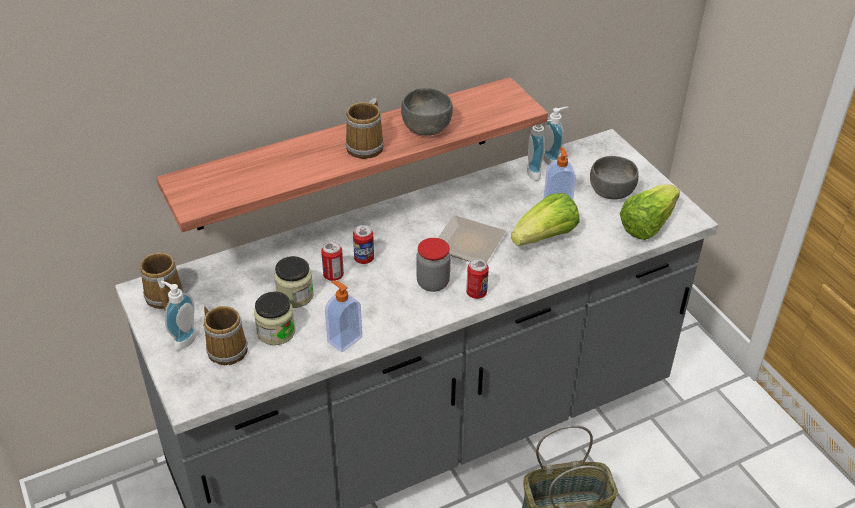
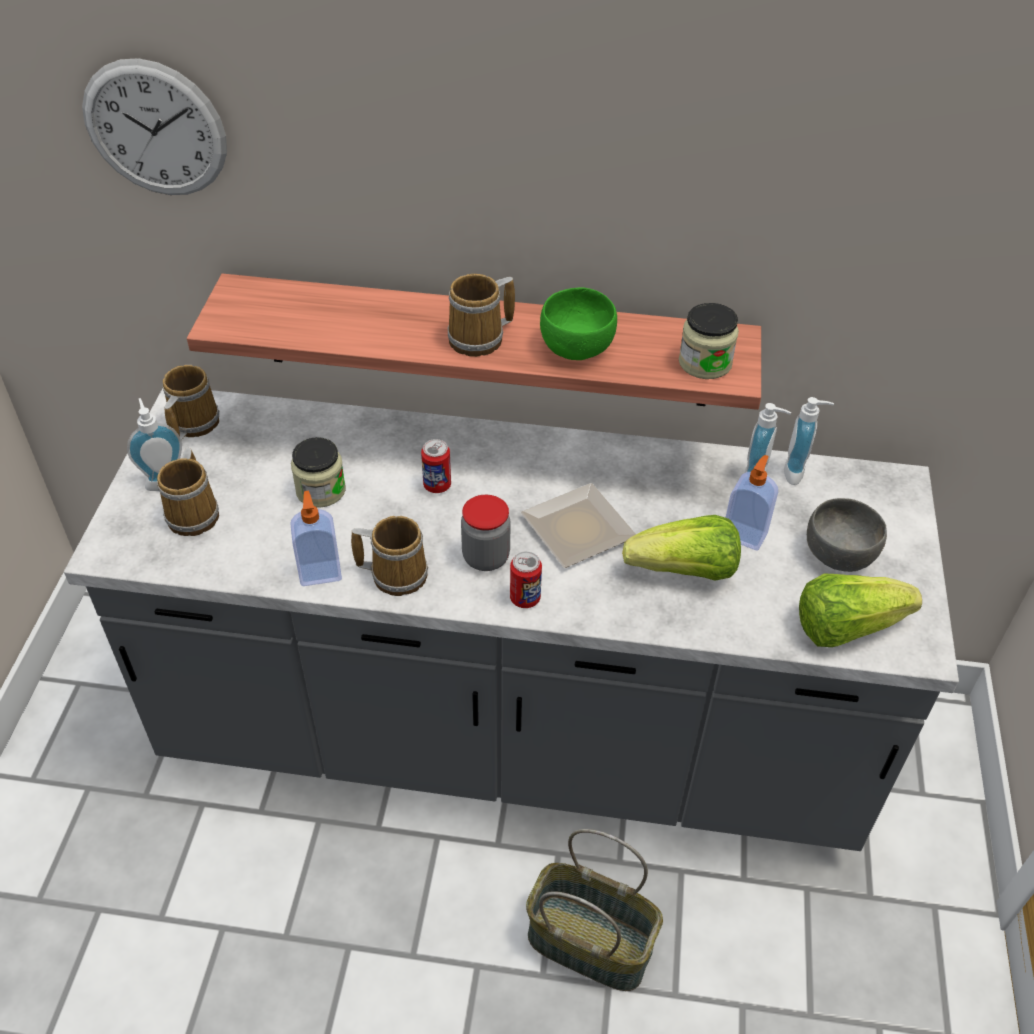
camera: 35 degrees right, 5 degrees up
jar [254,291,295,345] -> jar moved to [679,303,739,379]
can [321,241,344,281] -> none
grey bowl [401,88,453,136] -> green bowl [540,288,617,360]
none -> wall clock [82,58,227,195]
none -> mug [351,516,428,596]

